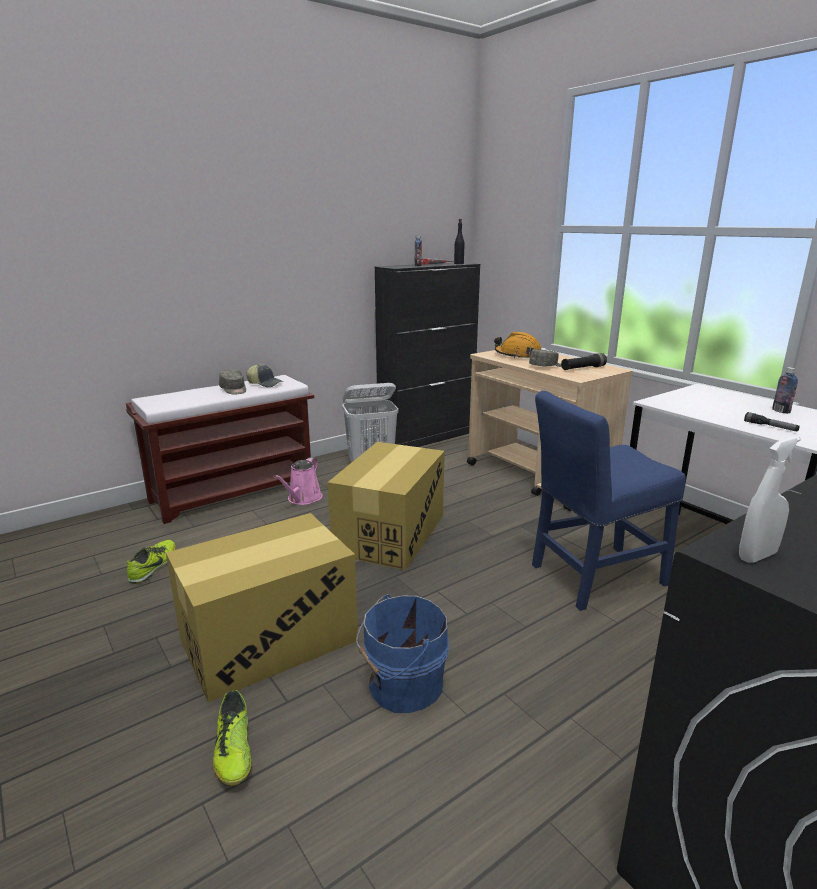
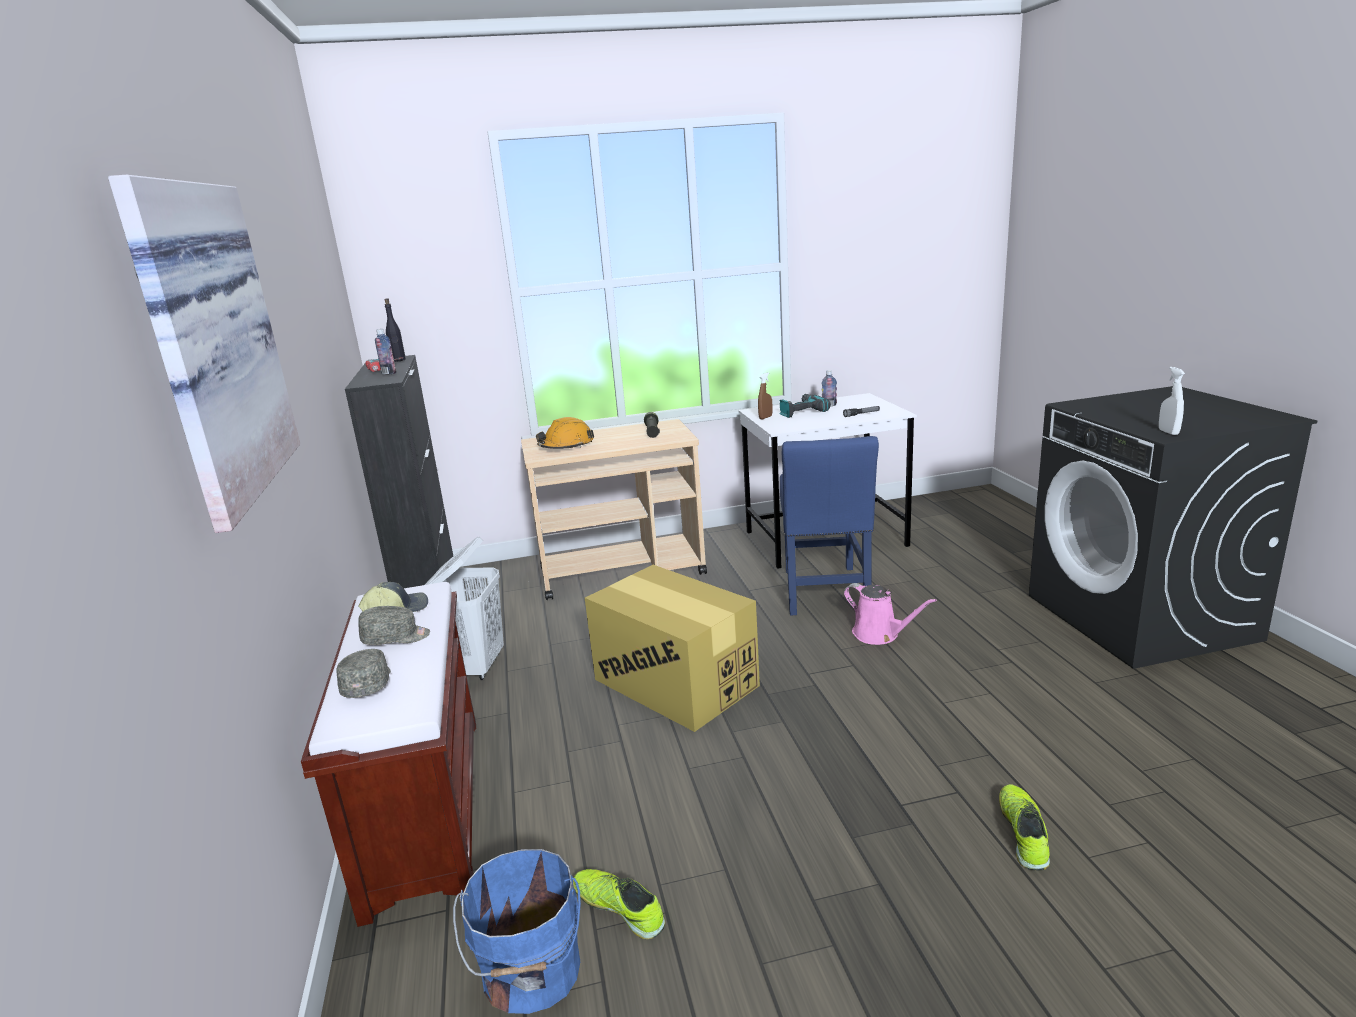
camera: 65 degrees left, 0 degrees up
cardboard box [166,513,358,702] -> none
shoe [213,690,252,786] -> shoe turned 90 degrees counterclockwise [999,784,1050,871]
pink watering can [274,457,322,505] -> pink watering can moved to [844,583,937,645]
blue bucket [356,594,449,713] -> blue bucket moved to [453,849,581,1014]
grey cap [529,349,561,367] -> grey cap moved to [337,649,391,698]
none -> picture [108,175,300,533]
none -> brown spray bottle [758,372,772,419]
none -> power drill [779,394,831,418]

